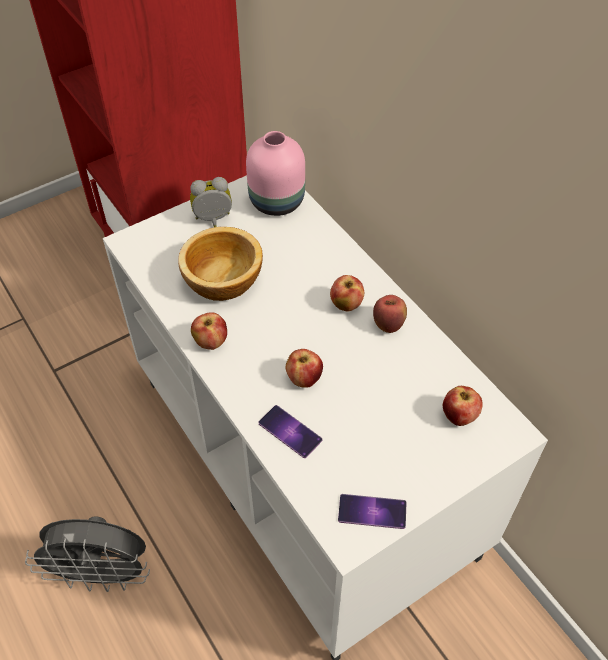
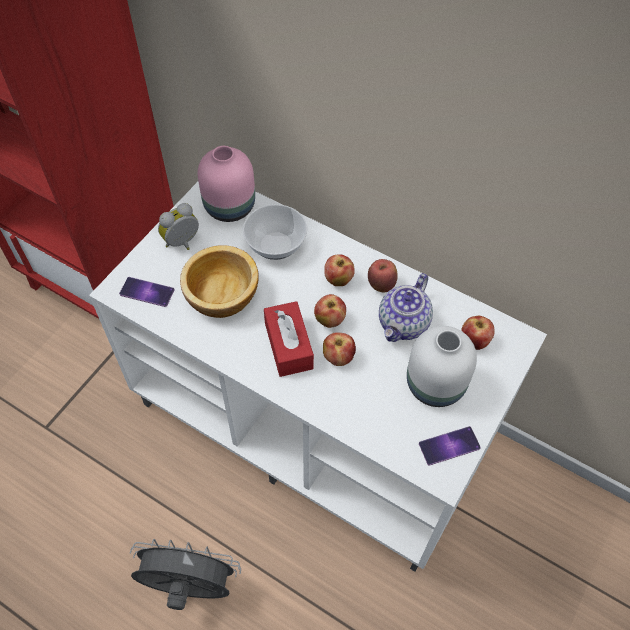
camera: 25 degrees left, 5 degrees up
grey fan [25,516,150,592] -> grey fan turned 150 degrees counterclockwise [130,539,241,610]
apple [191,312,227,350] -> apple moved to [314,294,346,328]
phone [259,405,323,458] -> phone moved to [119,277,175,307]
none -> bowl [243,204,307,260]
none -> red tissue box [264,301,314,377]
none -> teapot [379,273,433,342]
none -> white vase [407,326,477,407]

